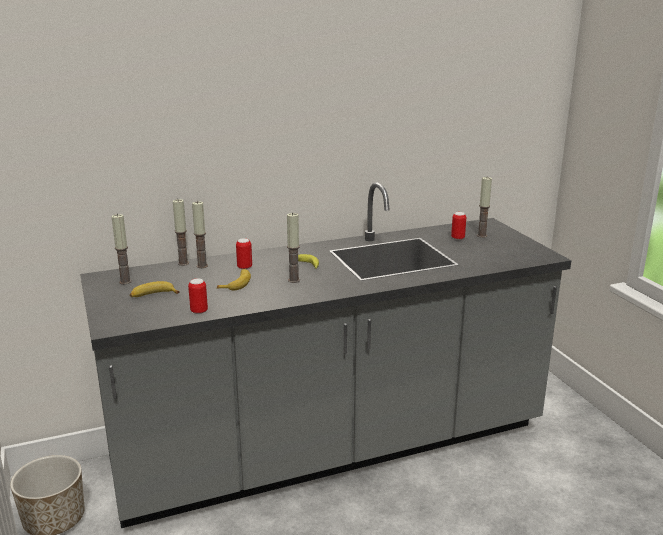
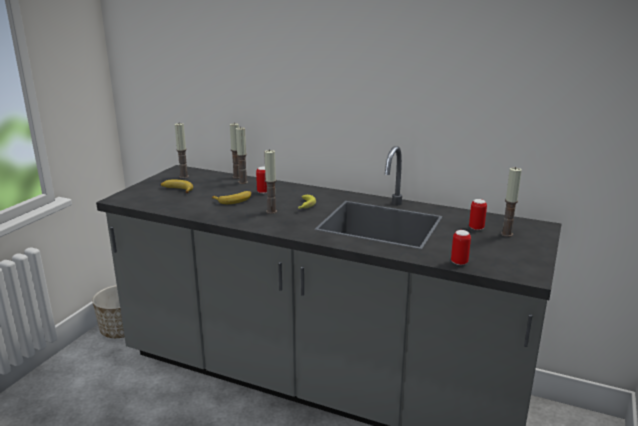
camera: 45 degrees right, 0 degrees up
can [188,278,208,314] -> can moved to [451,230,471,265]

